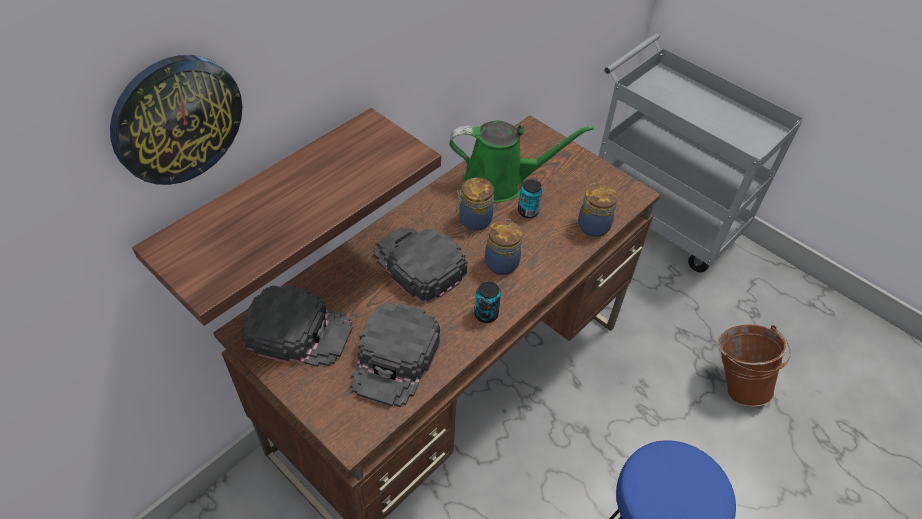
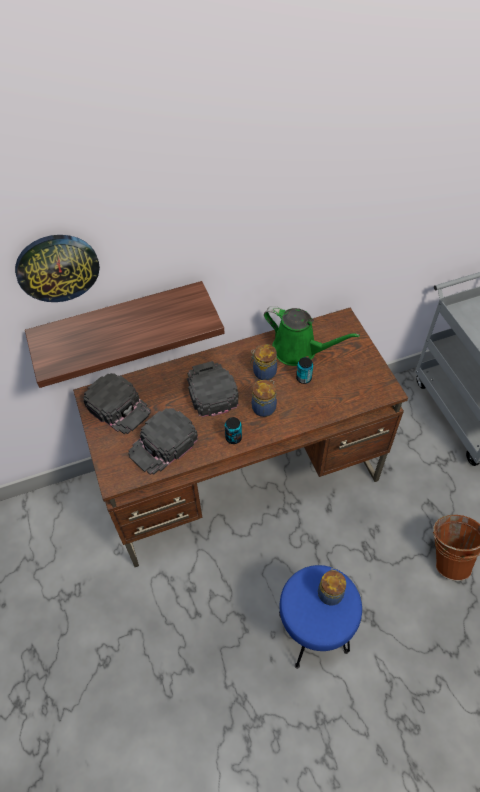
camera: 30 degrees right, 5 degrees up
jar [578,183,618,237] -> jar moved to [318,568,346,605]

